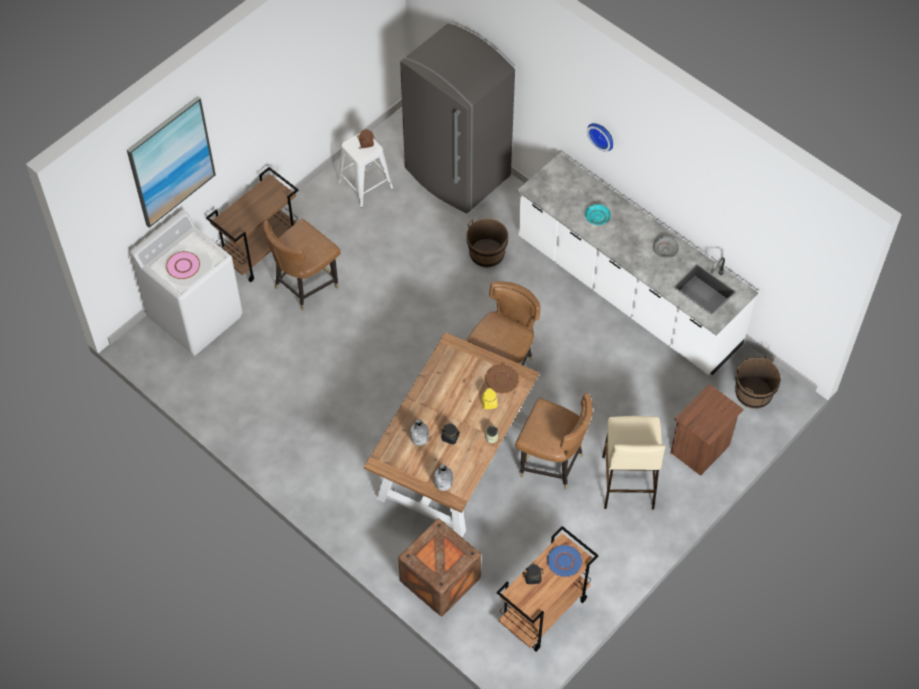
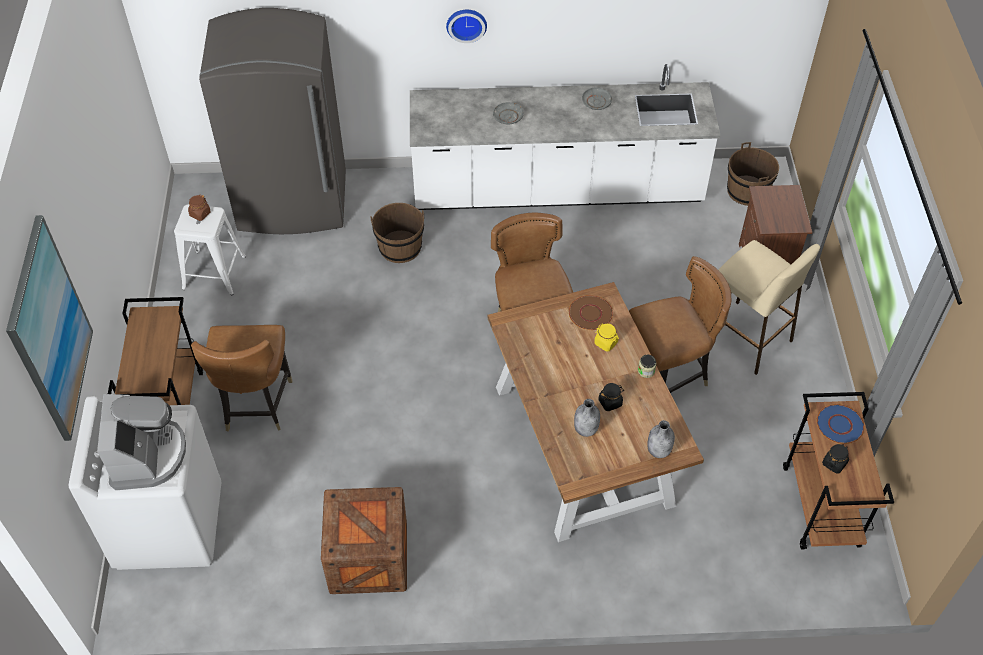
camera: 45 degrees left, 5 degrees down
pink plate [166,251,200,279] -> coffee machine [97,394,186,490]
crate [398,518,481,617] -> crate moved to [321,487,407,594]
turquoise plate [585,204,611,225] -> grey plate [493,102,524,124]

